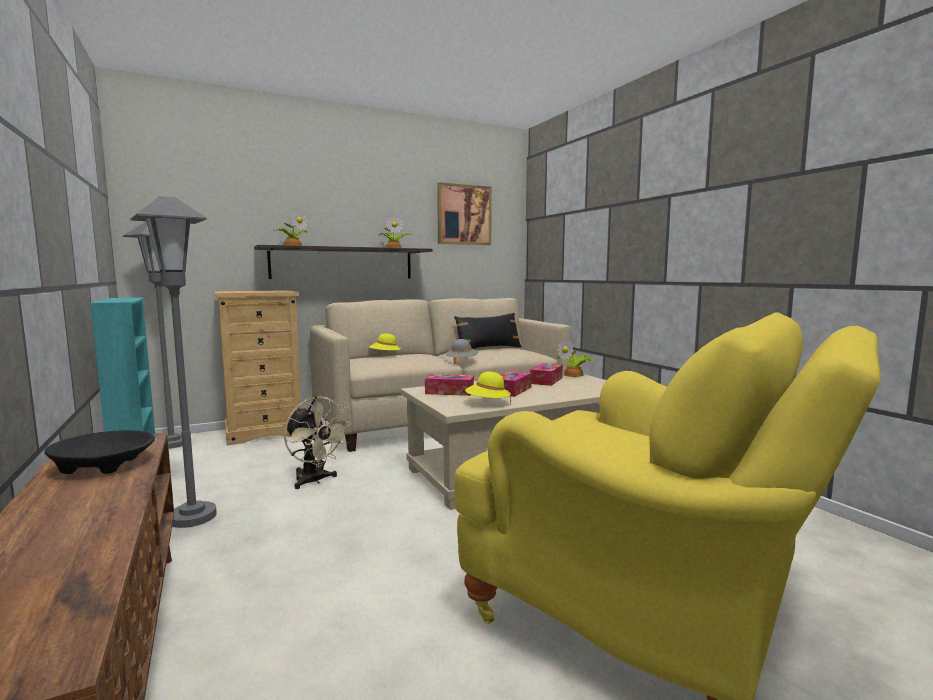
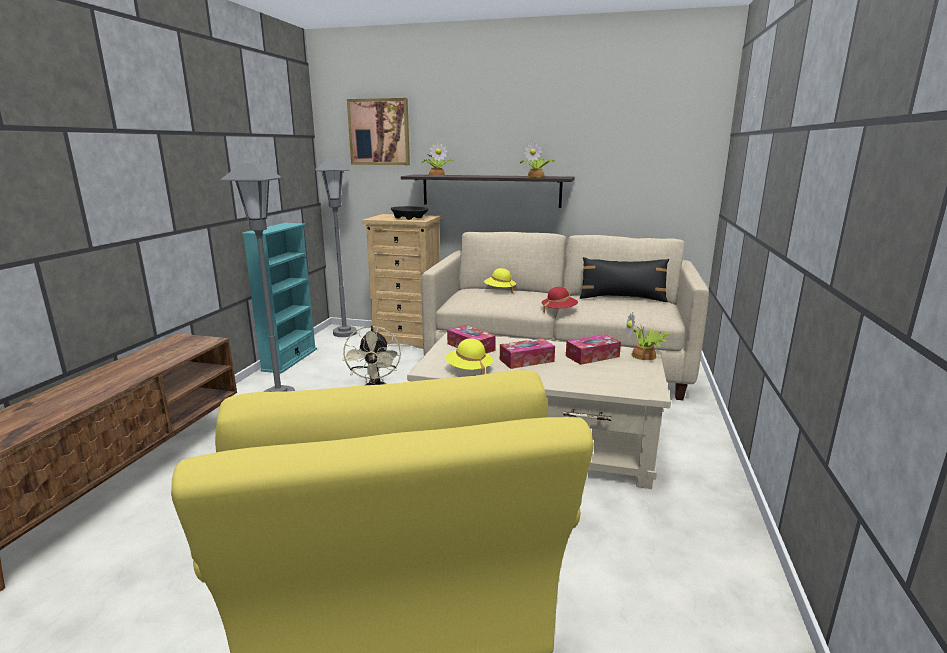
camera: 40 degrees right, 10 degrees up
black bowl [45,430,155,474] -> black bowl moved to [391,206,429,220]
picture [437,182,492,245] -> picture moved to [347,98,410,165]
grey hat [446,339,478,364] -> red hat [541,287,578,313]

